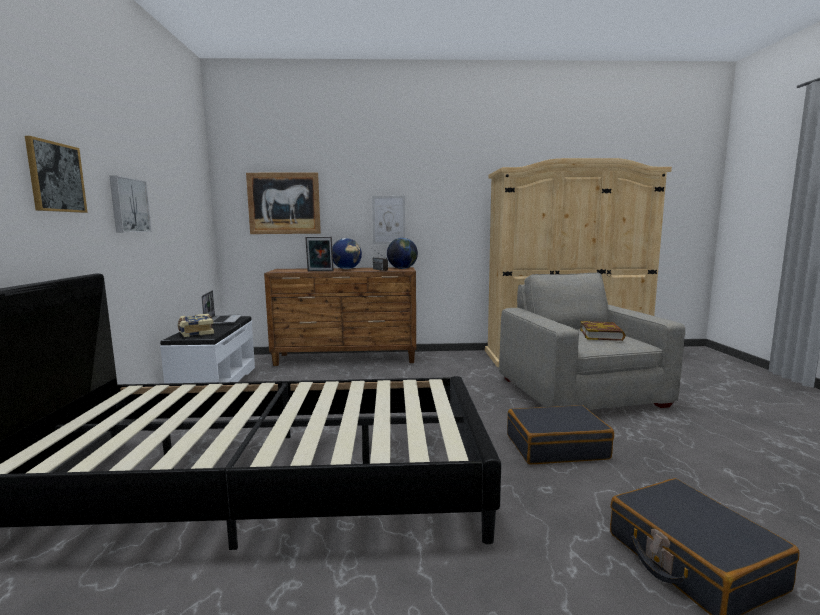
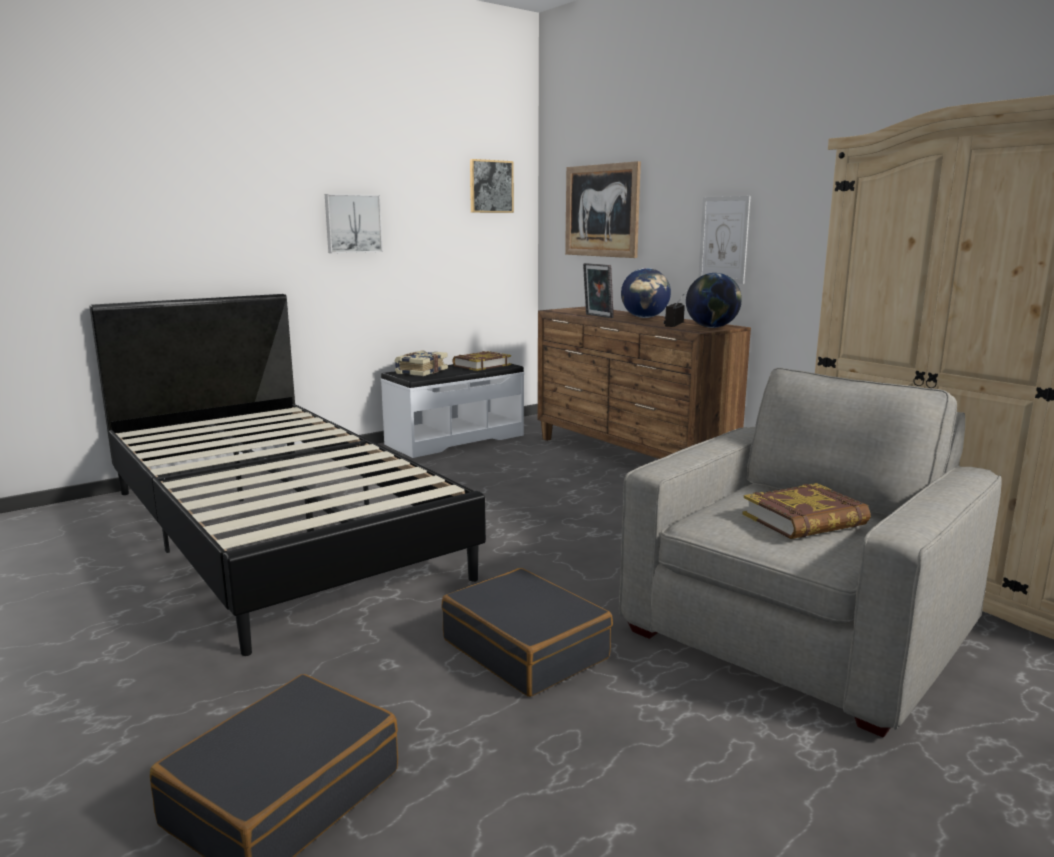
camera: 55 degrees right, 5 degrees up
picture [25,136,88,213] -> picture moved to [470,159,514,213]
laptop [202,290,242,325] -> book [452,351,511,371]

